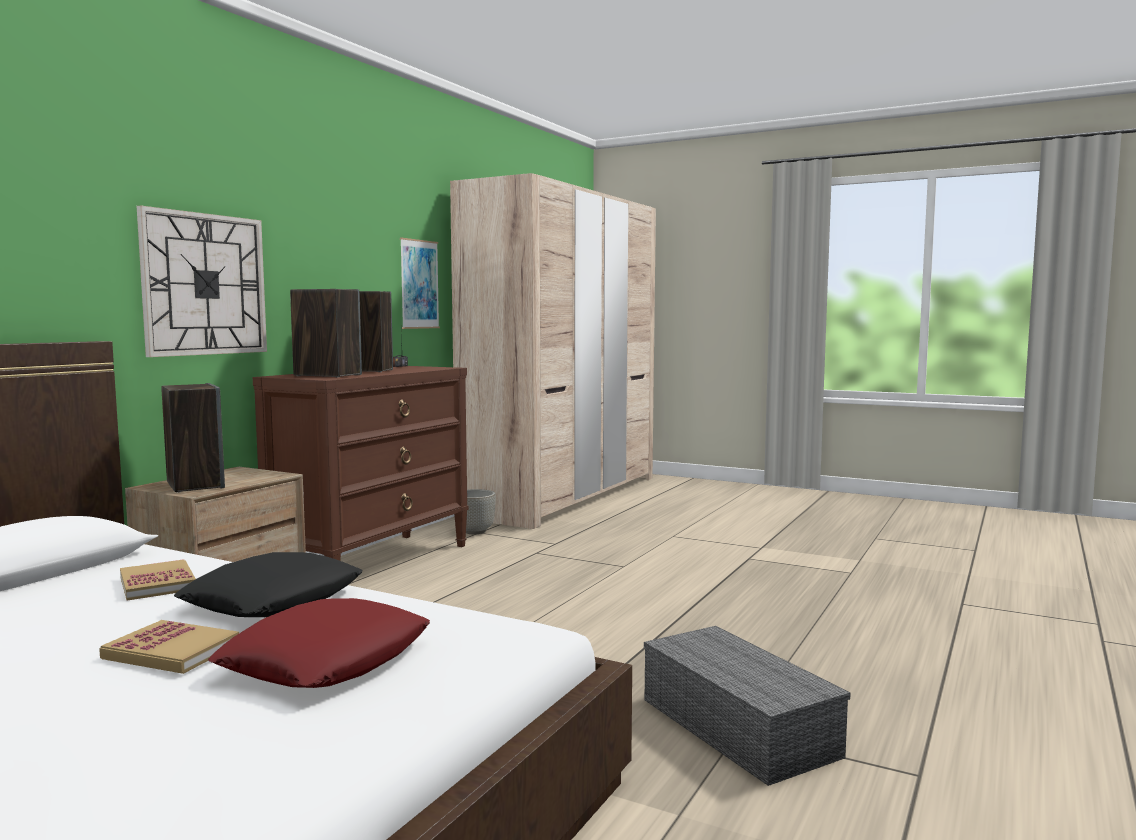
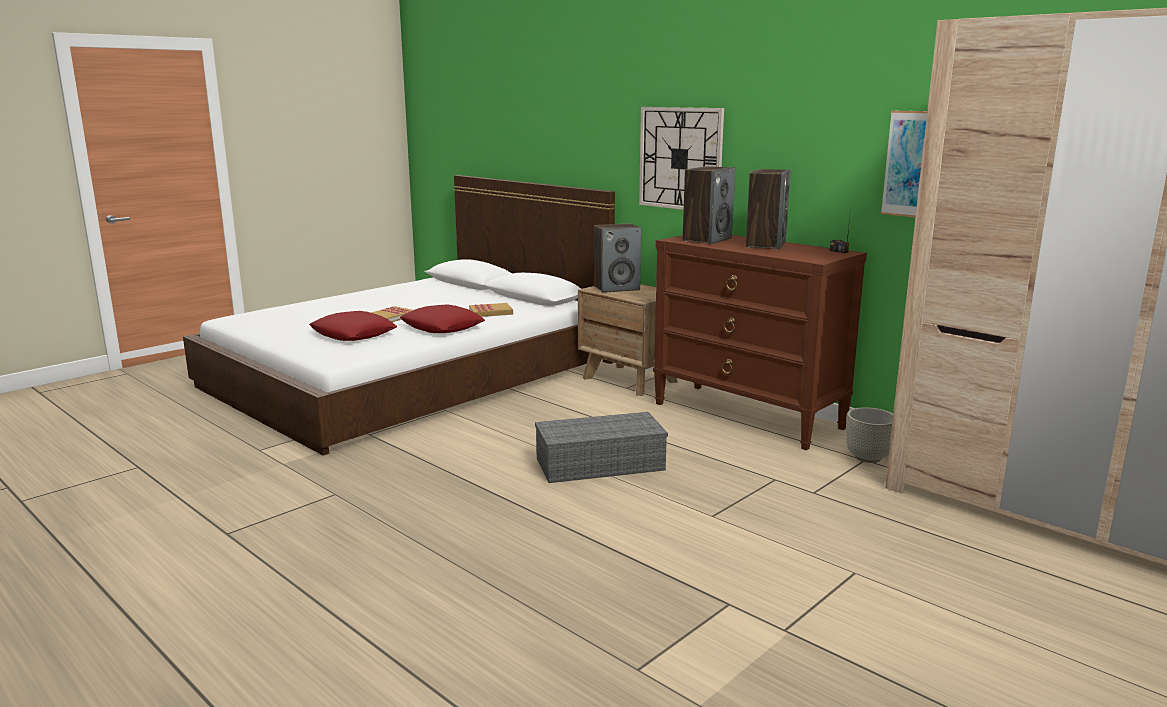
camera: 105 degrees right, 10 degrees up
black pillow [174,552,363,617] -> red pillow [400,305,485,333]
grey storage box [644,626,851,786] -> grey storage box moved to [535,412,668,483]

